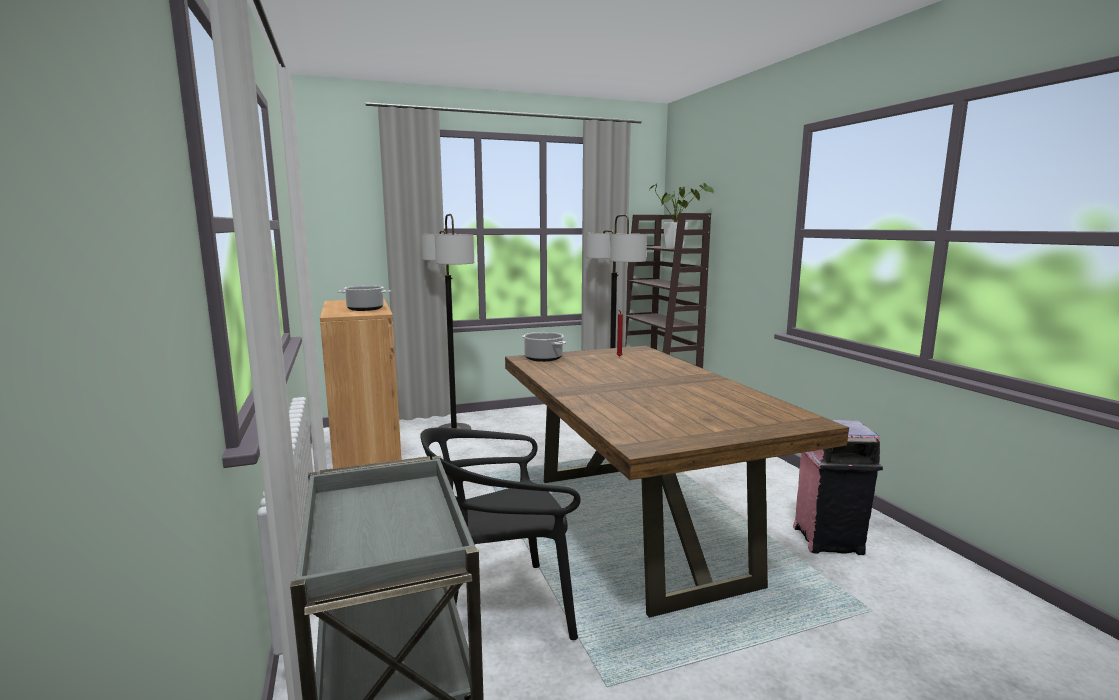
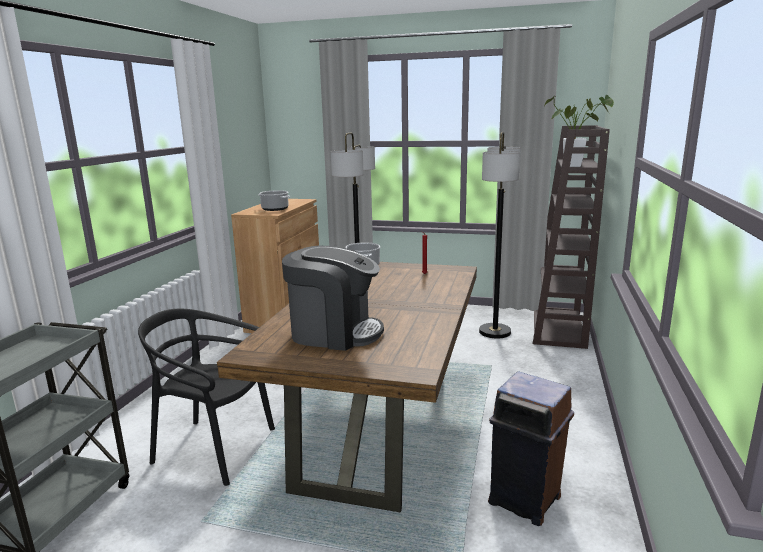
camera: 35 degrees right, 5 degrees up
pink trash can [793,420,883,555] -> brown trash can [488,371,574,526]
none -> coffee machine [282,246,384,351]

